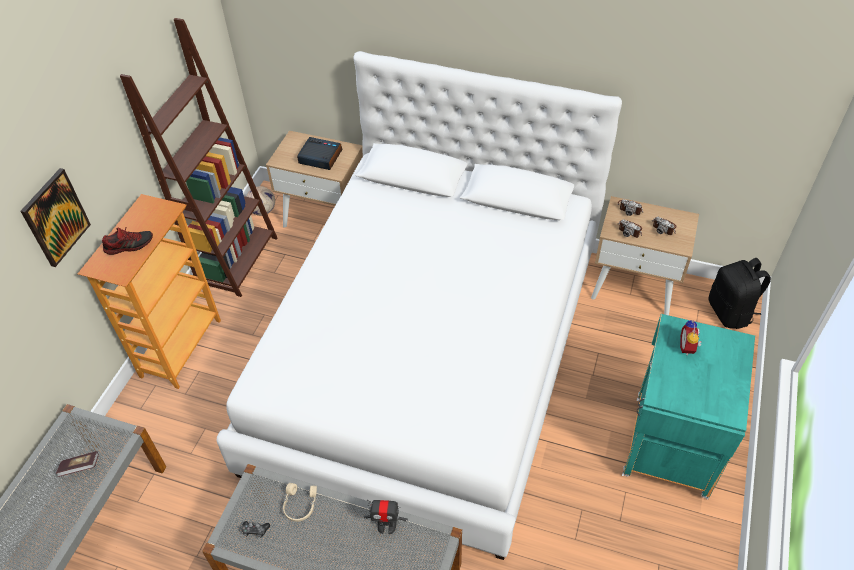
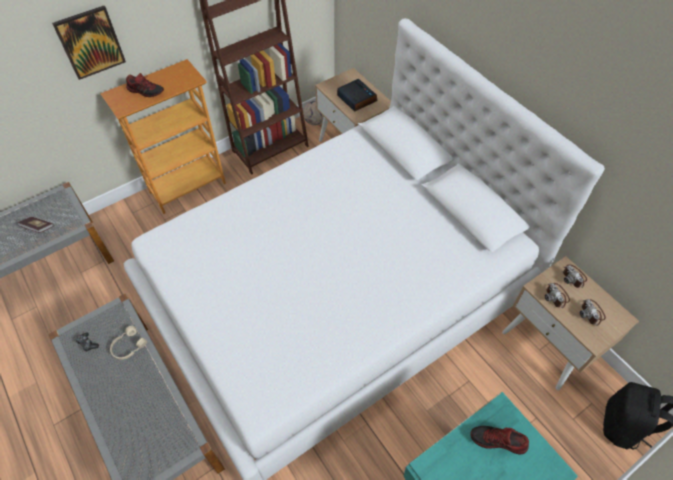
camera: 35 degrees right, 5 degrees up
toy robot [364,500,408,535] -> none
alarm clock [680,320,702,355] -> shoe [470,426,529,454]

